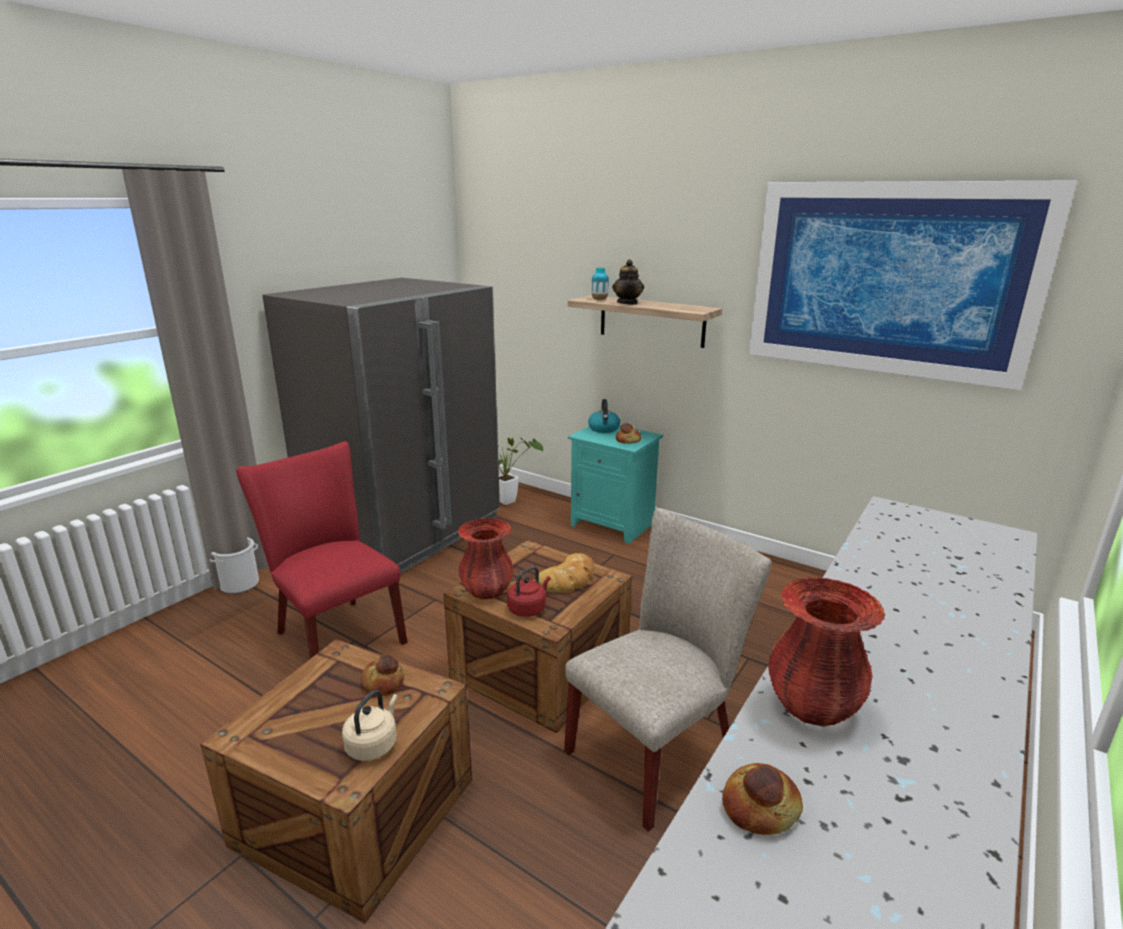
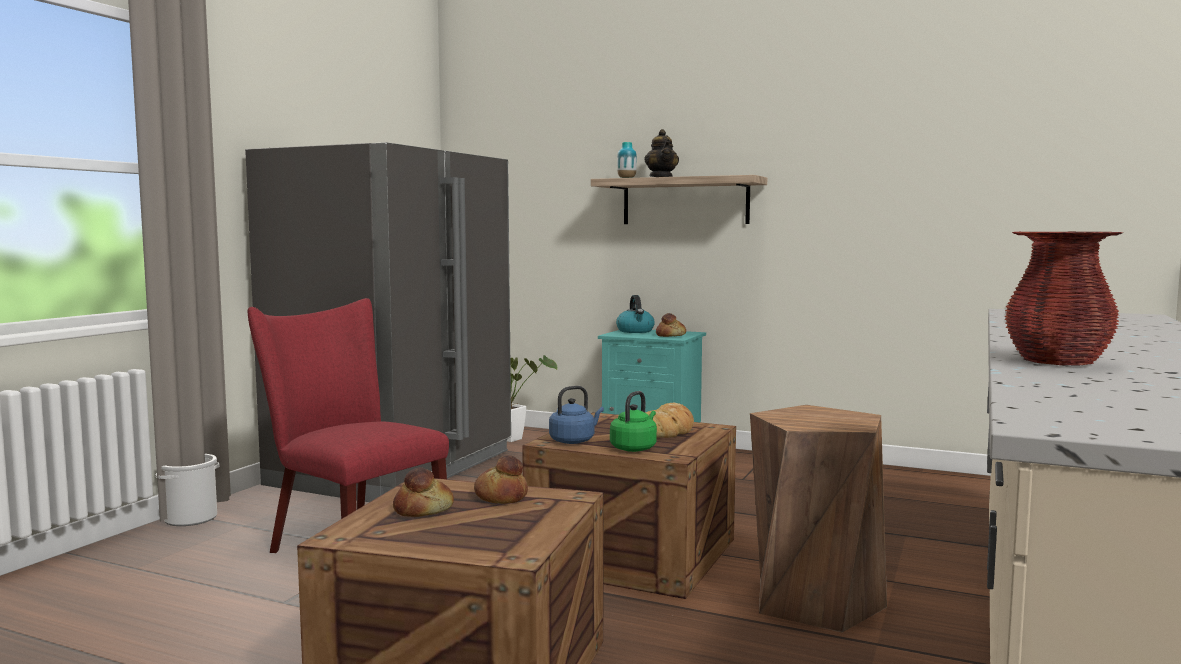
camera: 10 degrees left, 15 degrees down
beige kettle [342,690,398,761] -> none
red vase [458,518,513,599] -> blue kettle [549,386,604,444]
red kettle [507,566,551,617] -> green kettle [610,391,657,452]
beige chair [564,508,771,832] -> brown stool [750,405,887,632]
bread [722,763,803,835] -> bread moved to [393,467,454,517]
picture [749,180,1077,390] -> none

